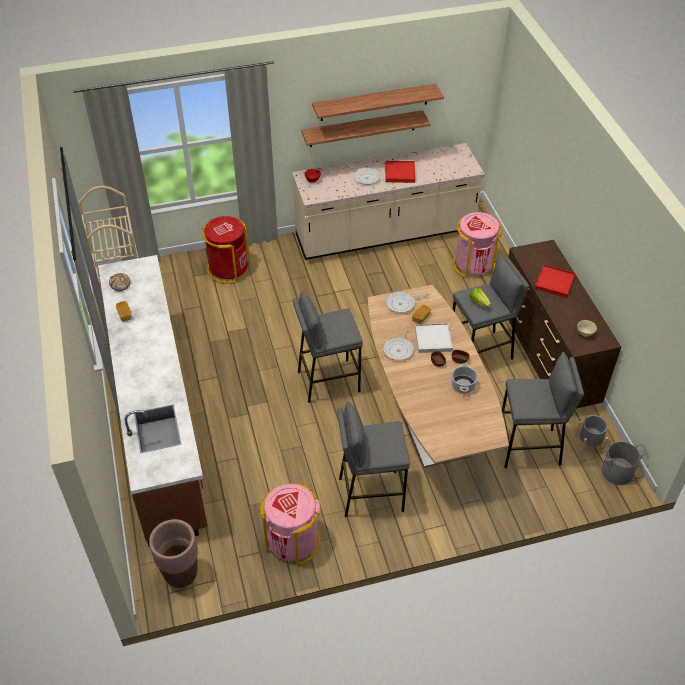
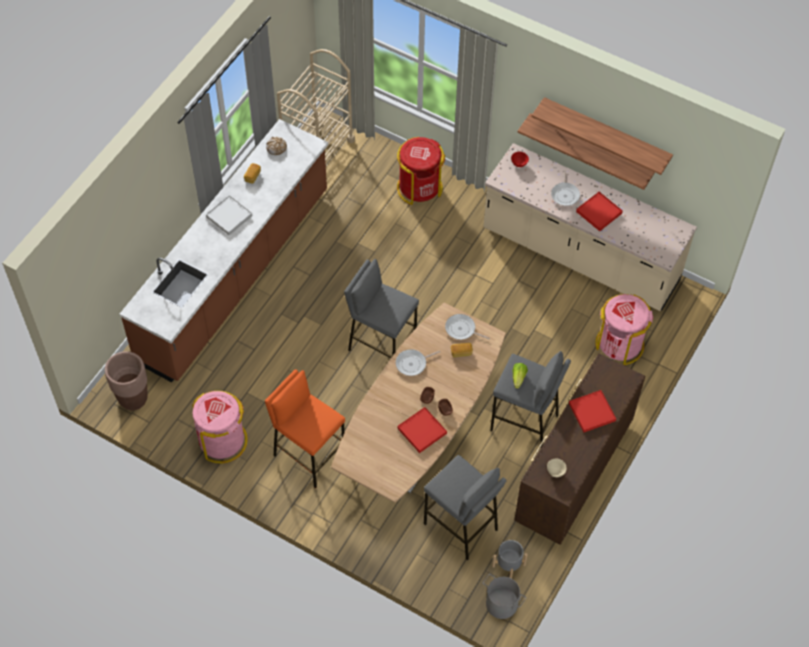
camera: 45 degrees right, 10 degrees up
grey stool [337,402,410,517] -> orange stool [265,369,345,489]
white tray [415,323,453,353] -> white tray moved to [206,195,252,235]
cooking pot [451,363,478,393] -> red tray [397,407,447,453]

